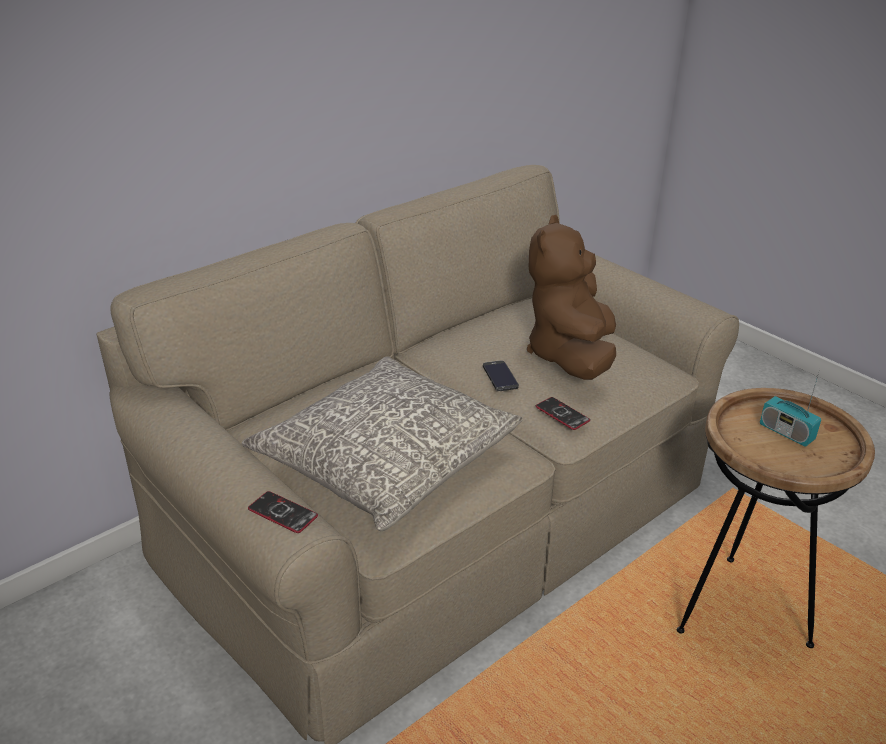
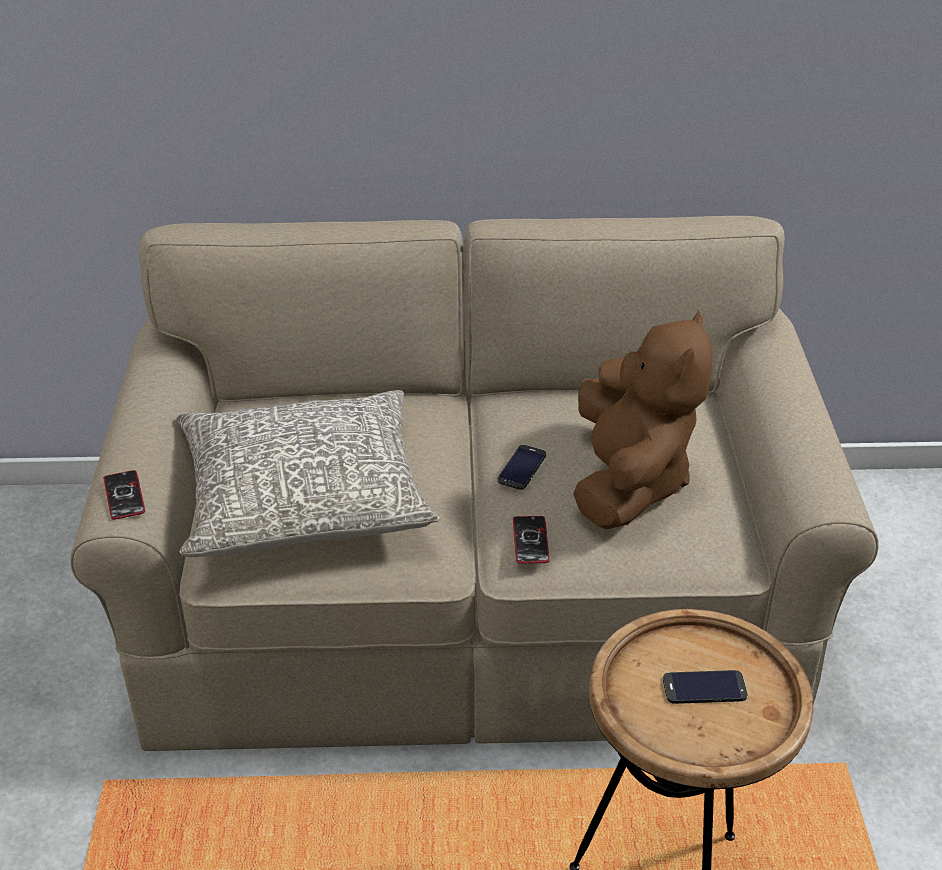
camera: 40 degrees right, 5 degrees up
brown plush toy [527,215,616,380] -> brown plush toy turned 135 degrees clockwise [573,310,712,529]
radio [760,369,821,447] -> phone [663,670,748,704]

